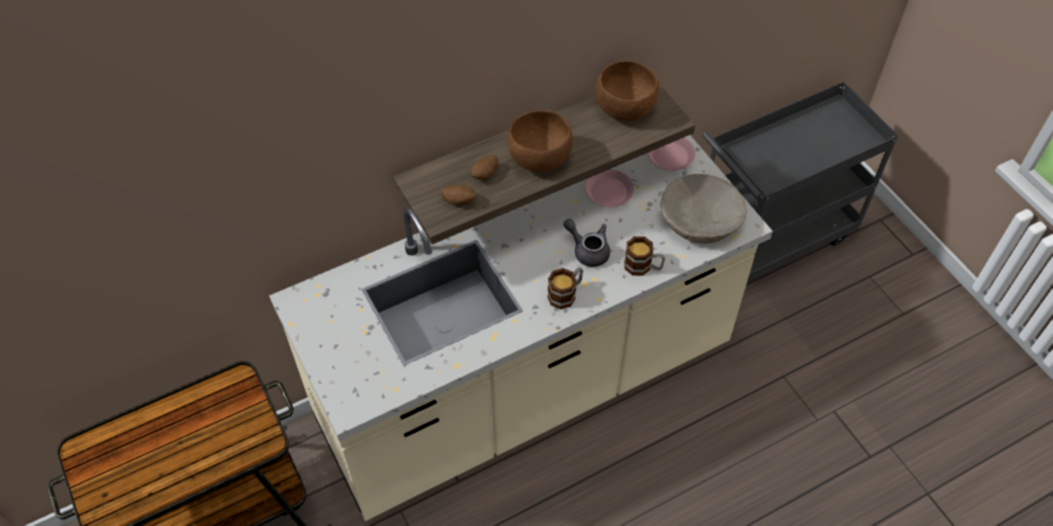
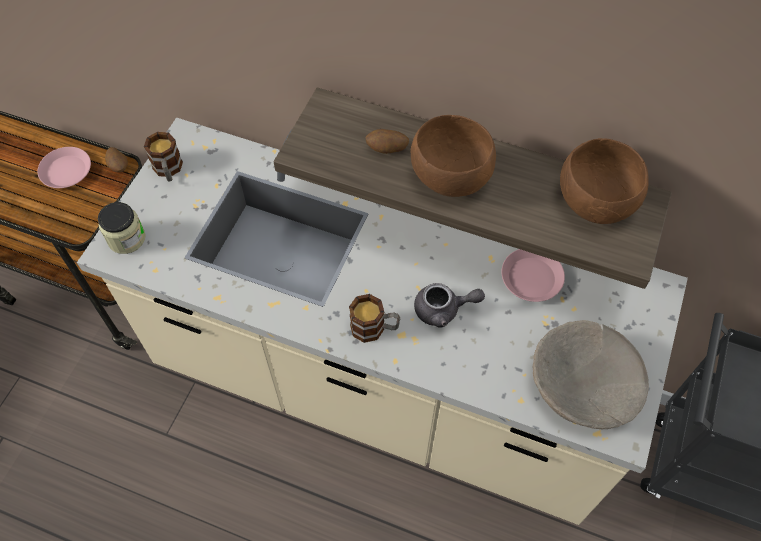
camera: 50 degrees right, 5 degrees up
potato [441,185,476,205] -> potato moved to [105,147,128,172]
grey teapot [563,219,610,267] -> grey teapot turned 90 degrees clockwise [414,283,485,328]
mug [624,236,665,276] -> mug moved to [144,132,183,182]
pink plate [647,138,695,171] -> pink plate moved to [37,147,91,188]
none -> jar [98,202,146,254]

